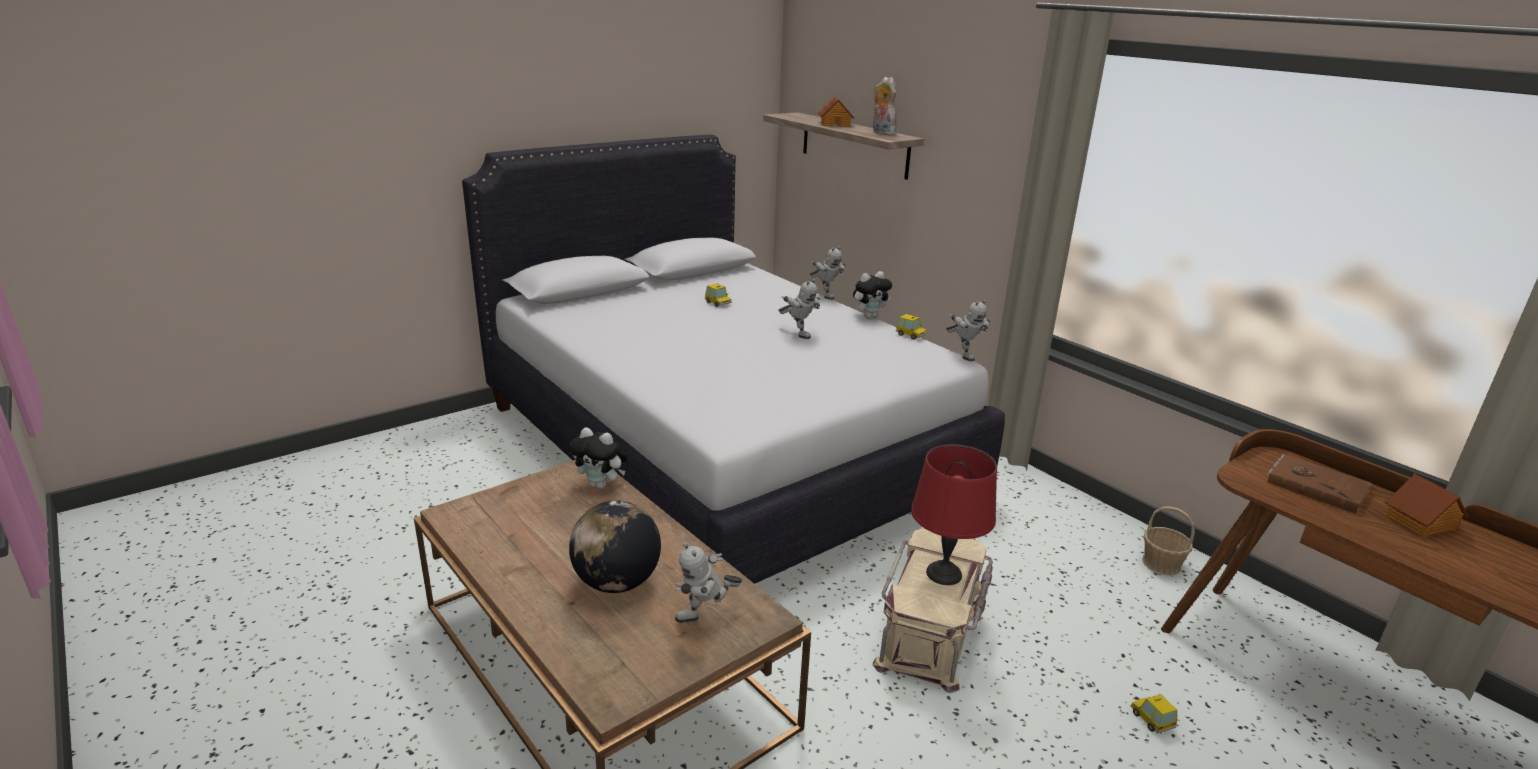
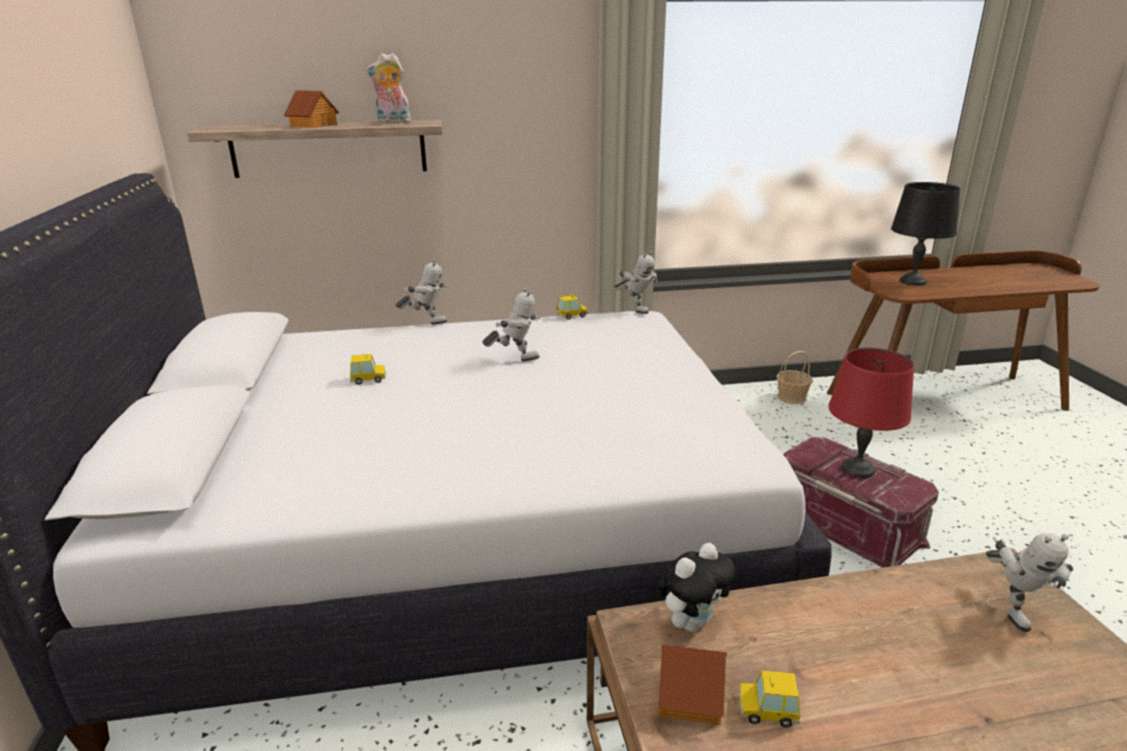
camera: 60 degrees left, 0 degrees up
globe [569,501,661,593] -> none
plush toy [853,271,892,318] -> none
beige storage box [873,528,993,693] -> red storage box [784,437,939,568]
toy robot [946,299,990,361] -> toy robot turned 45 degrees clockwise [614,251,657,314]
toy car [1131,694,1177,734] -> toy car moved to [739,670,800,728]
brown book [1267,454,1372,514] -> black table lamp [891,182,960,286]
toy house [1385,473,1468,538] -> toy house moved to [658,644,727,725]

